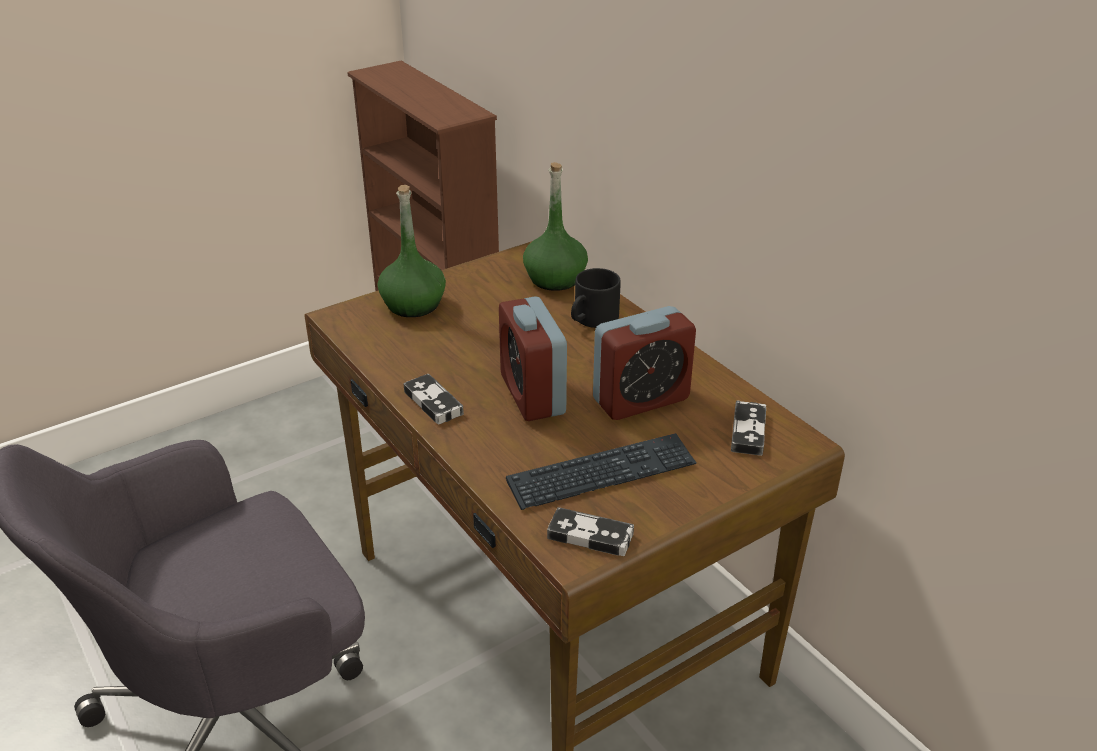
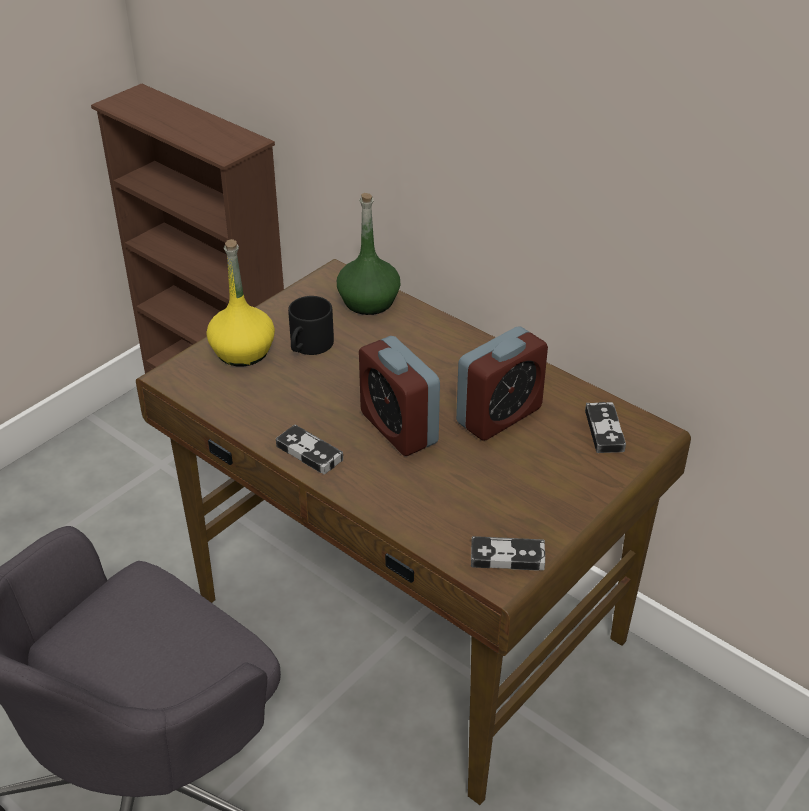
camera: 15 degrees left, 5 degrees up
green bottle [378,185,446,317] -> yellow bottle [206,239,275,366]
keyboard [506,433,697,510] -> none
black mug [571,268,621,328] -> black mug moved to [288,296,334,355]

